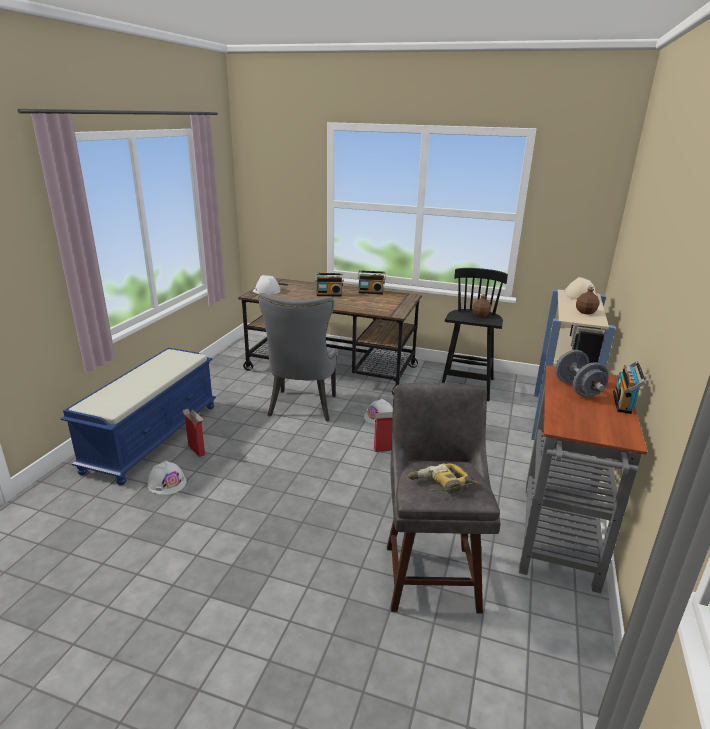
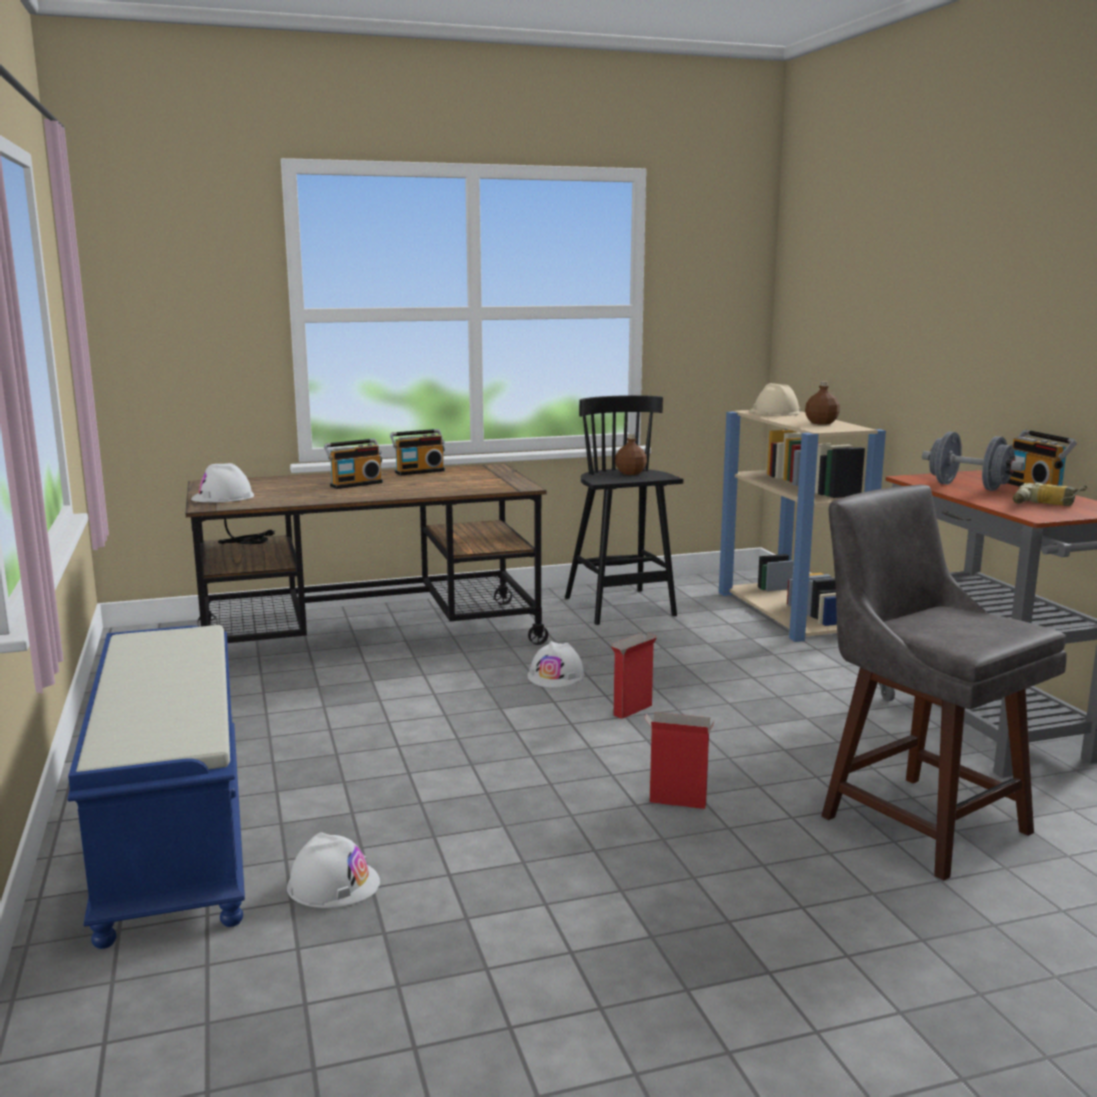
camera: 35 degrees left, 10 degrees down
cardboard box [183,409,205,457] -> cardboard box moved to [644,712,714,809]
grey chair [258,293,338,422] -> none
power drill [408,463,480,494] -> power drill moved to [1013,483,1087,506]

